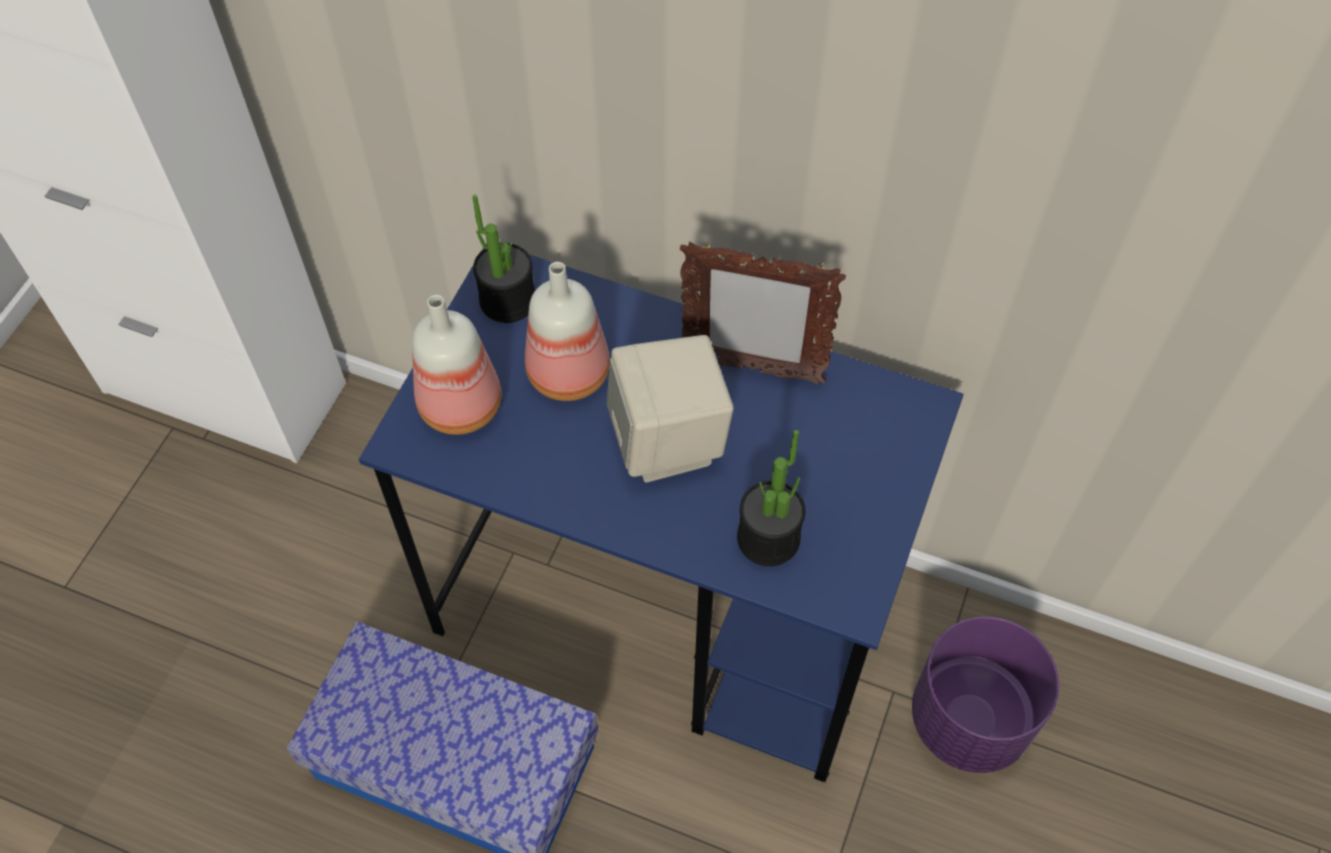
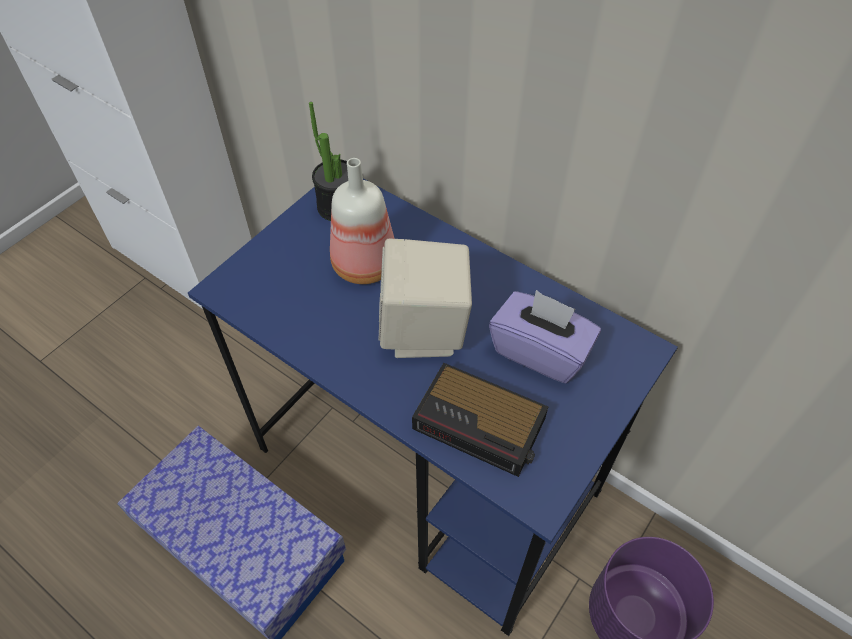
camera: 15 degrees right, 5 degrees down
bottle [412,295,501,435] -> none
picture frame [680,242,846,385] -> none
potted plant [737,430,805,566] -> alarm clock [412,363,548,477]
none -> purple tissue box [489,290,601,383]

